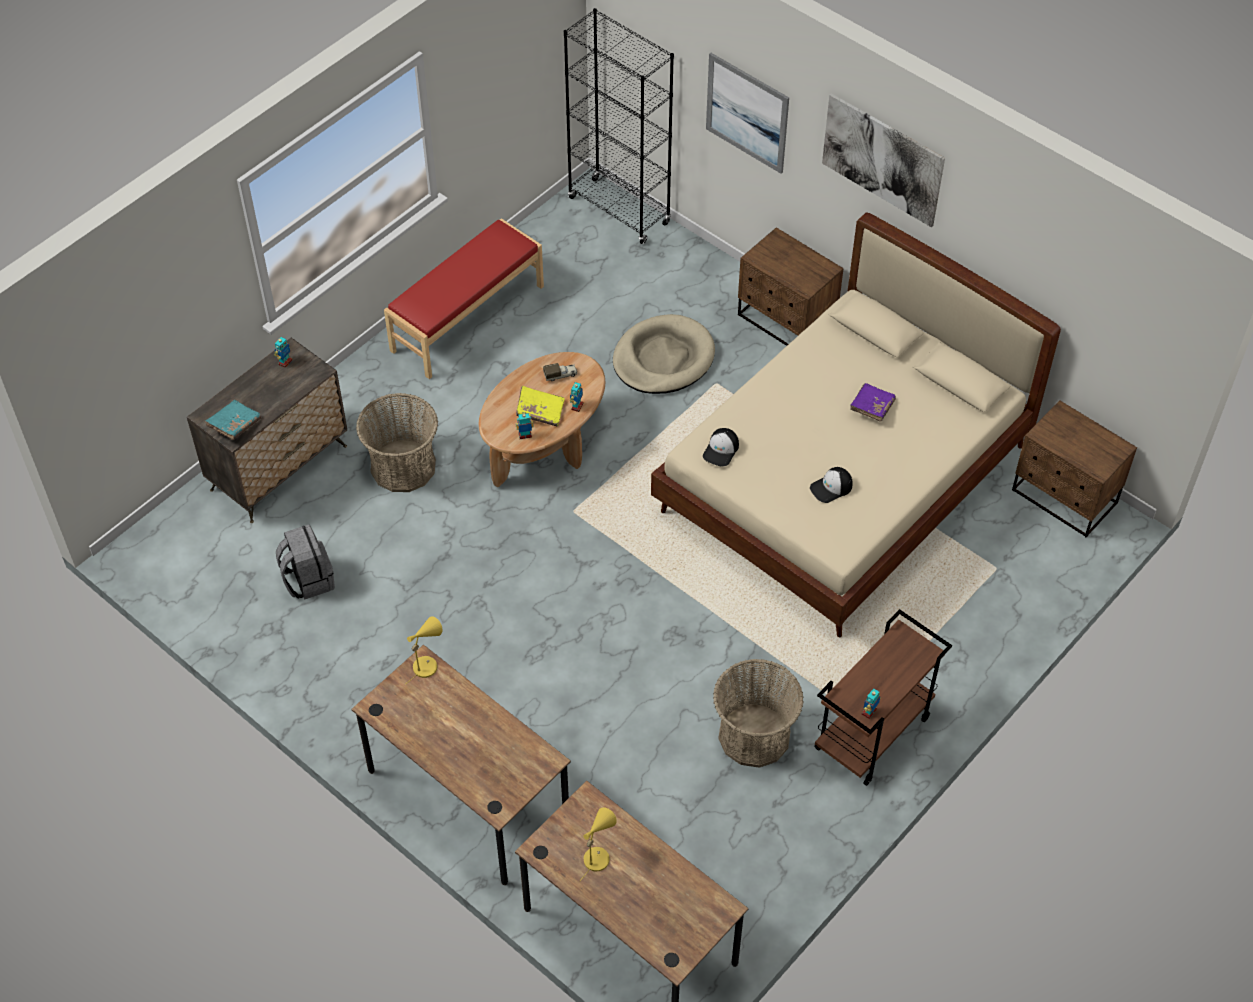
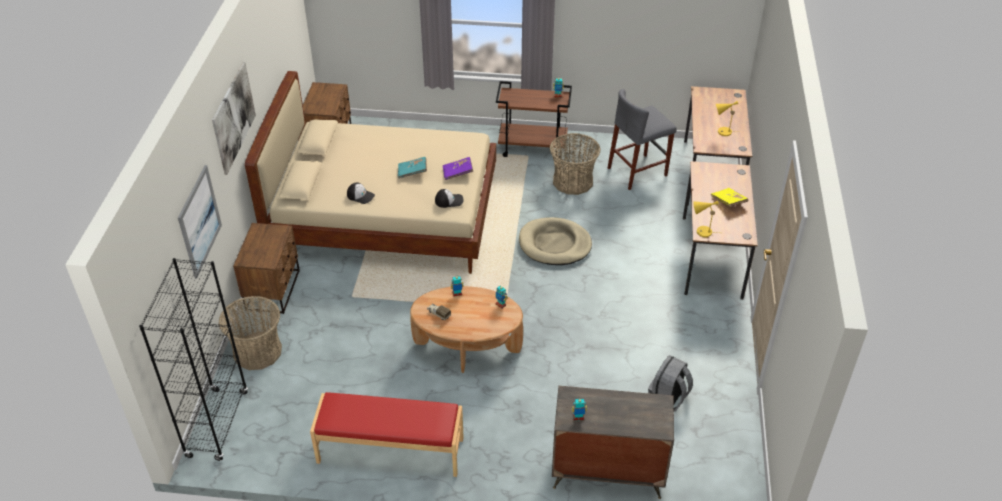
camera: 125 degrees left, 10 degrees down
turquoise book [205,400,261,440] -> turquoise book moved to [398,157,427,179]
basket [356,393,438,492] -> basket moved to [219,296,282,370]
yellow book [516,386,565,426] -> yellow book moved to [711,188,748,207]
beige dog bed [613,314,715,394] -> beige dog bed moved to [519,217,592,265]
cap [810,467,853,503] -> cap moved to [347,182,375,204]
purple book [850,383,896,422] -> purple book moved to [443,157,473,180]
none -> grey stool [608,89,677,190]

